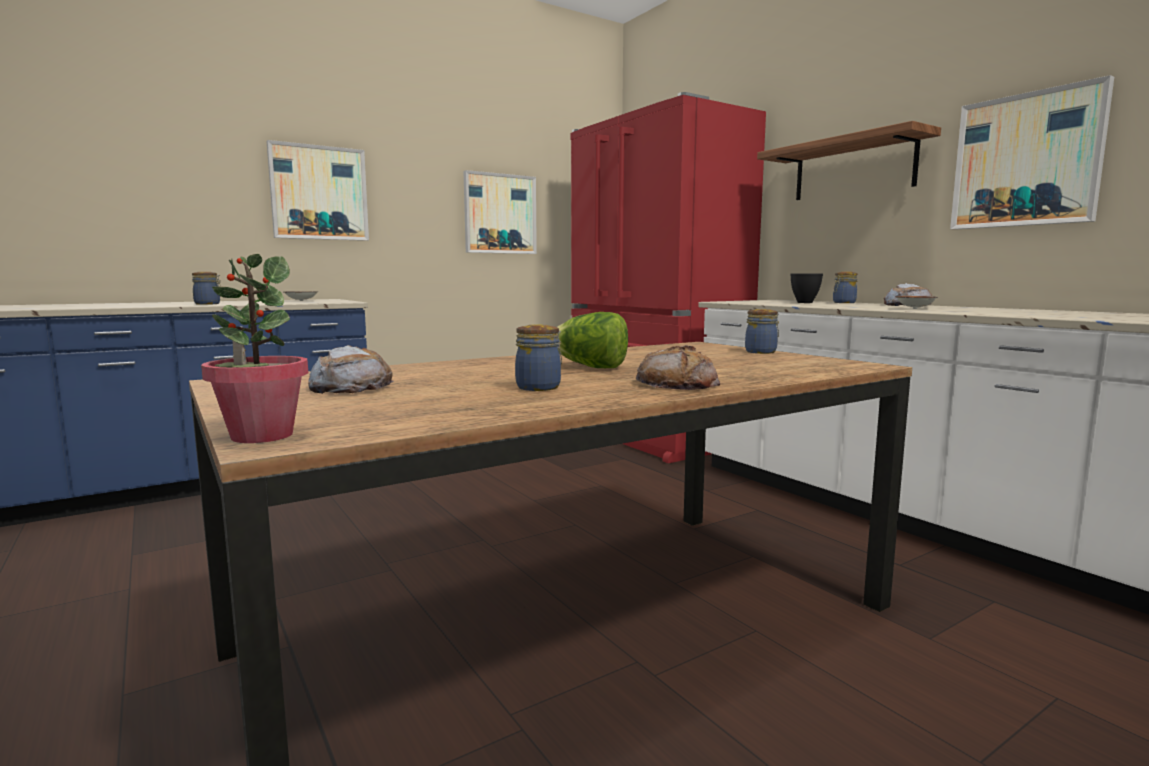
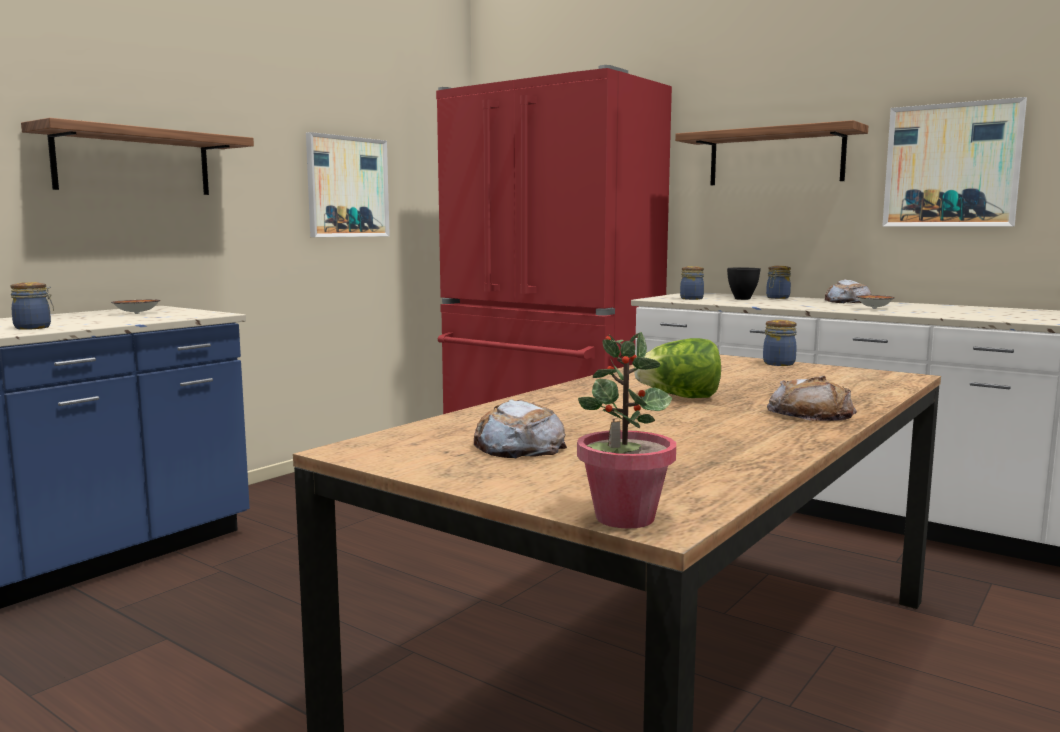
camera: 20 degrees left, 0 degrees up
picture [267,140,369,241] -> shelf [21,118,254,195]
jar [515,325,562,391] -> jar moved to [680,266,704,300]

